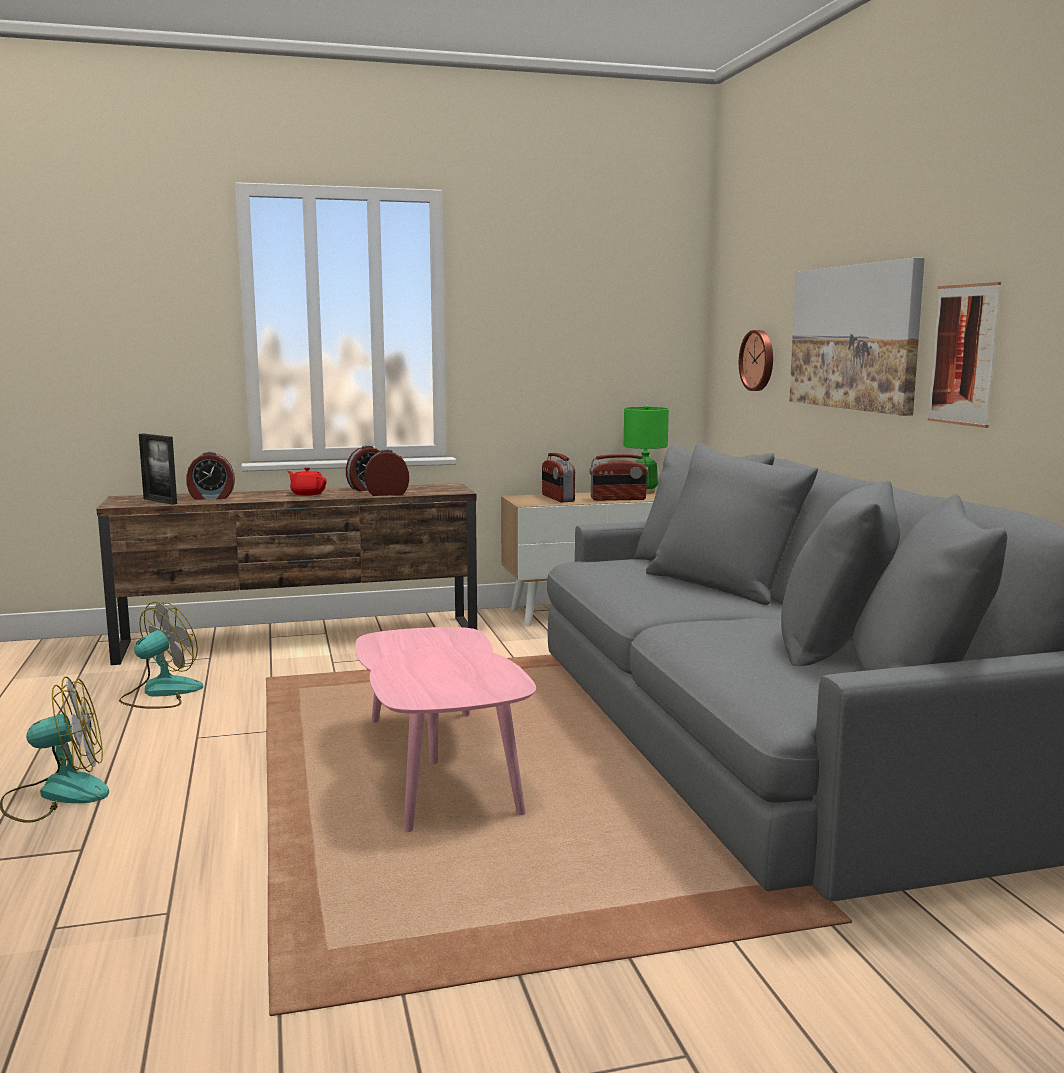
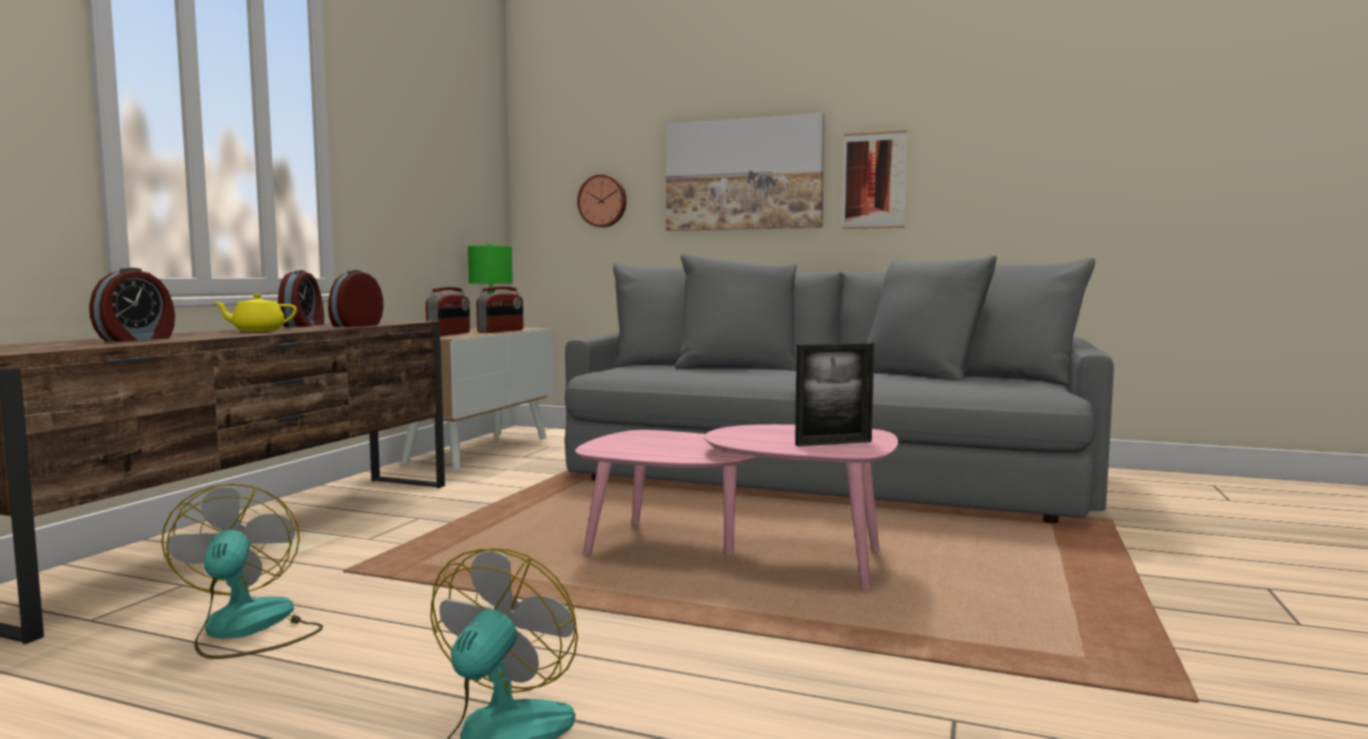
camera: 55 degrees left, 5 degrees down
picture frame [139,434,177,505] -> picture frame moved to [795,343,874,446]
red teapot [287,467,327,496] -> yellow teapot [213,294,297,331]
radio [542,453,575,502] -> radio turned 90 degrees counterclockwise [426,287,470,336]

